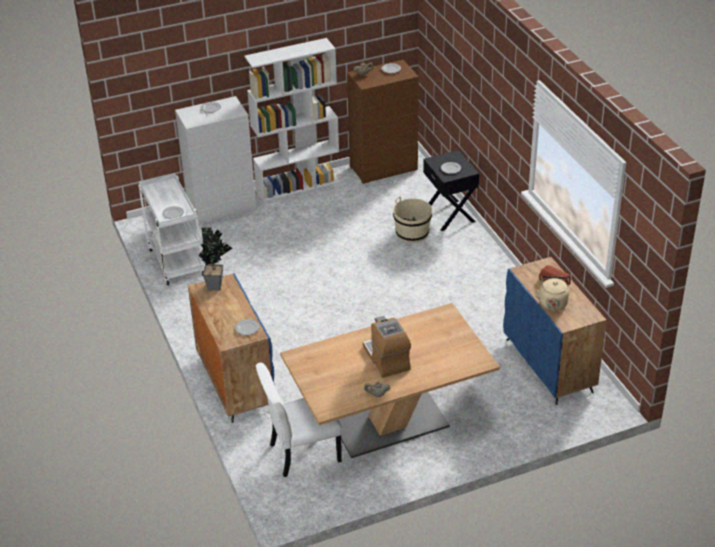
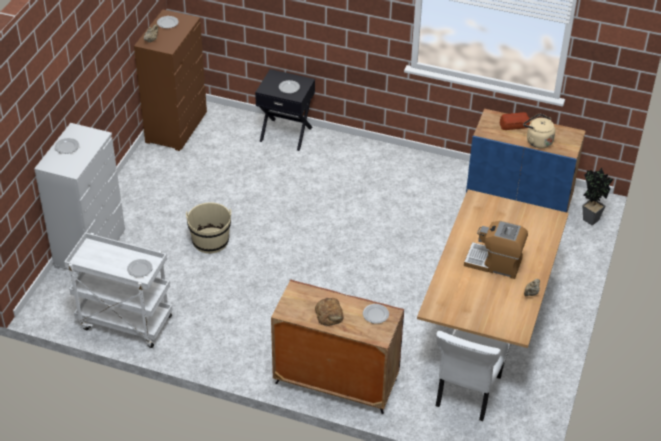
camera: 50 degrees left, 5 degrees up
blue cabinet [188,273,275,423] -> brown cabinet [271,279,404,414]
potted plant [198,228,232,291] -> potted plant moved to [583,168,614,225]
white bookcase [244,38,340,202] -> none
beige bucket [393,196,432,243] -> beige bucket moved to [186,202,231,254]
none -> bread [315,298,344,326]

